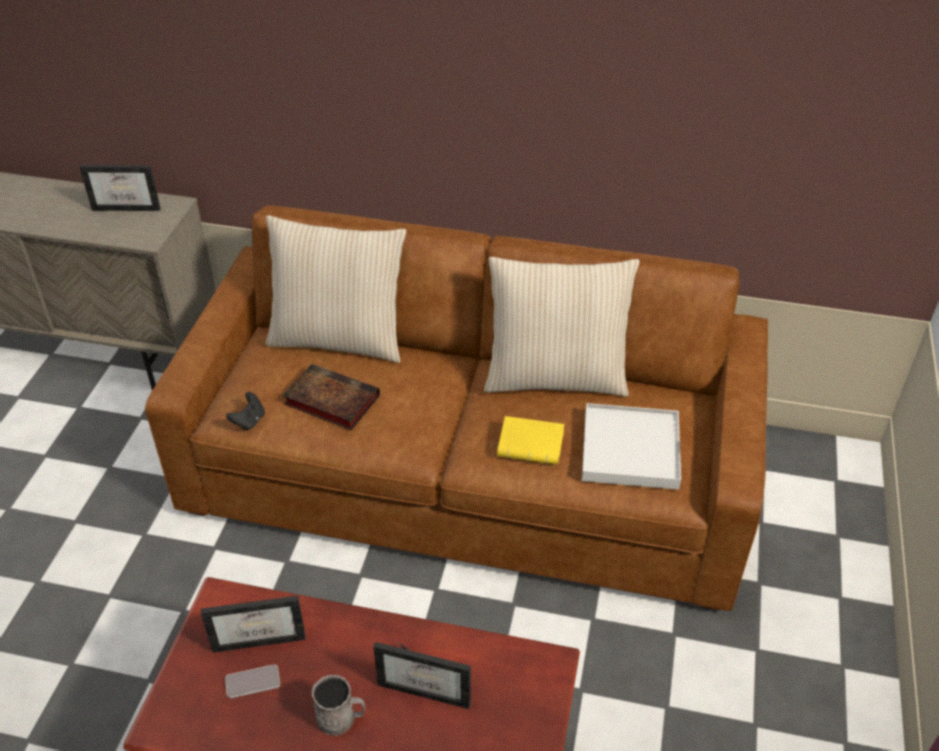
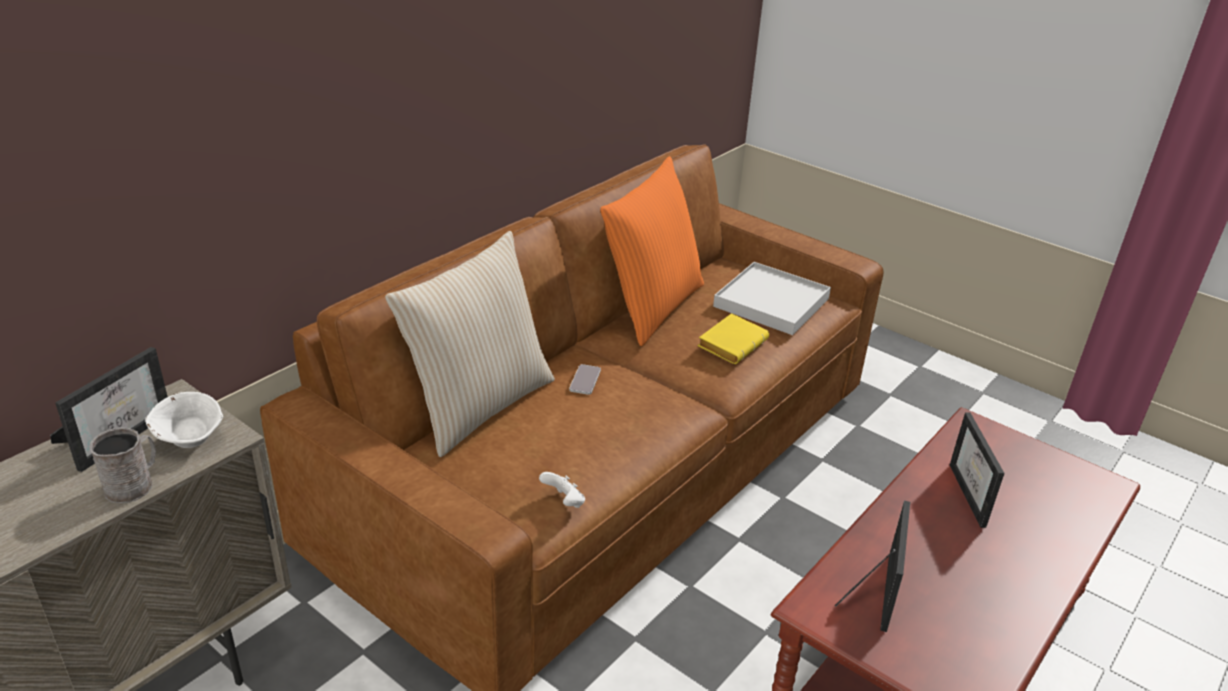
camera: 65 degrees left, 10 degrees down
phone [225,664,280,698] -> phone moved to [569,364,601,395]
black game controller [226,392,265,431] -> white game controller [539,472,585,508]
book [283,364,380,430] -> none
grey mug [312,675,365,736] -> grey mug moved to [90,427,156,503]
picture frame [373,642,471,709] -> picture frame turned 135 degrees clockwise [950,412,1005,528]
beige pillow [484,257,640,397] -> orange pillow [600,157,704,346]
none -> white bowl [145,392,223,448]

